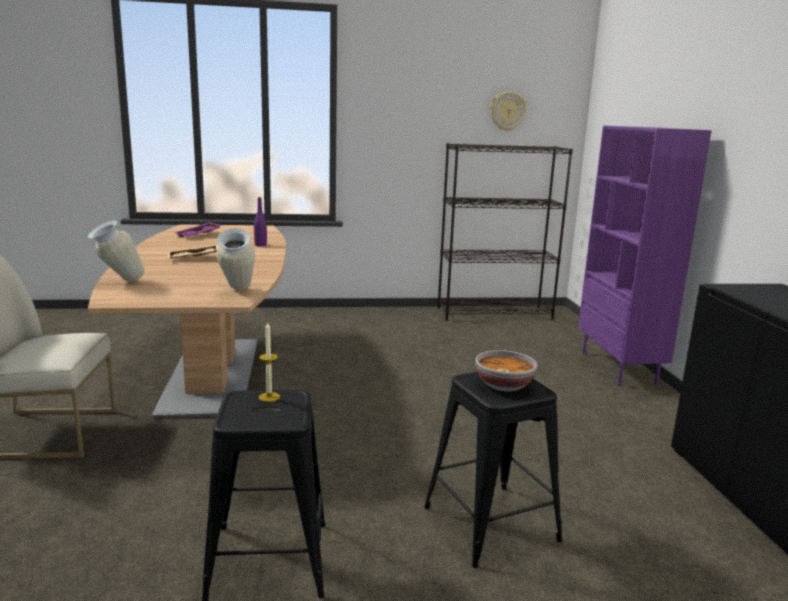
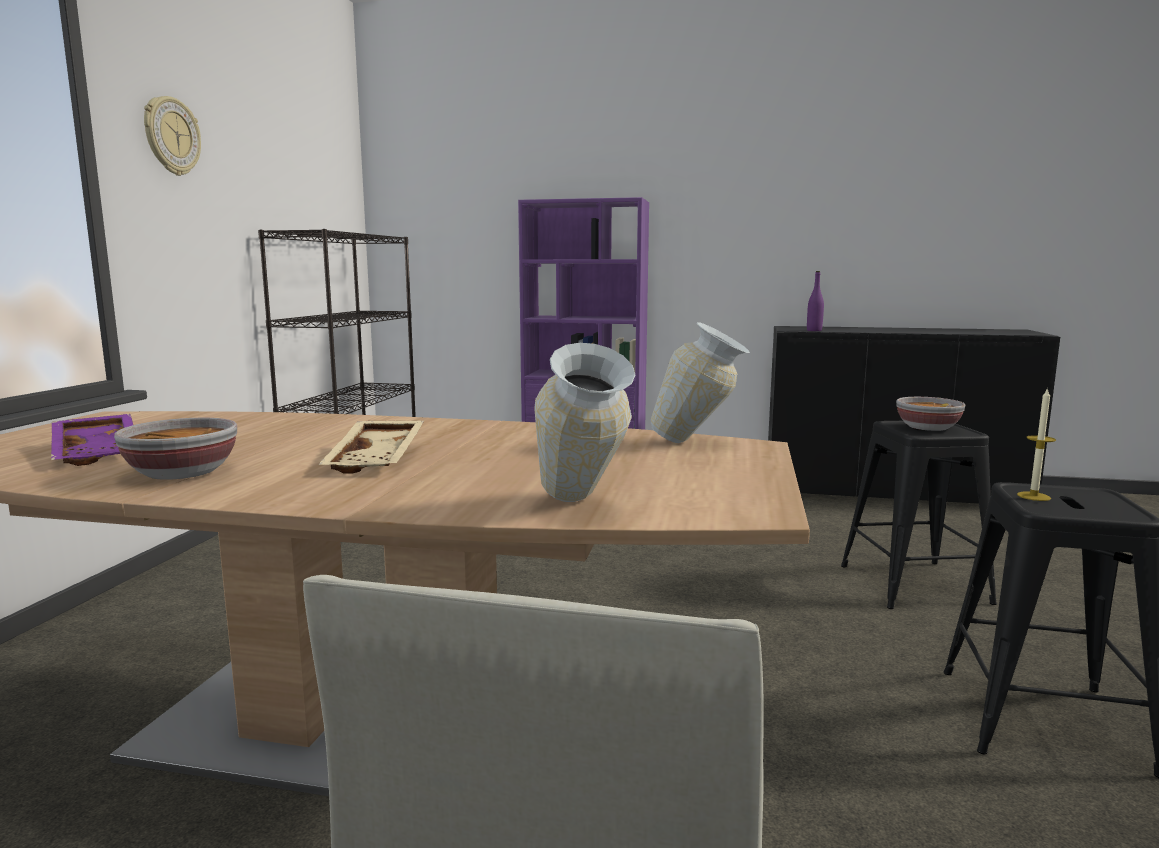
camera: 70 degrees left, 5 degrees down
purple bottle [254,197,267,246] -> purple bottle moved to [807,271,824,331]
wall clock [490,91,527,131] -> wall clock moved to [144,96,201,176]
none -> bowl [114,418,237,480]

